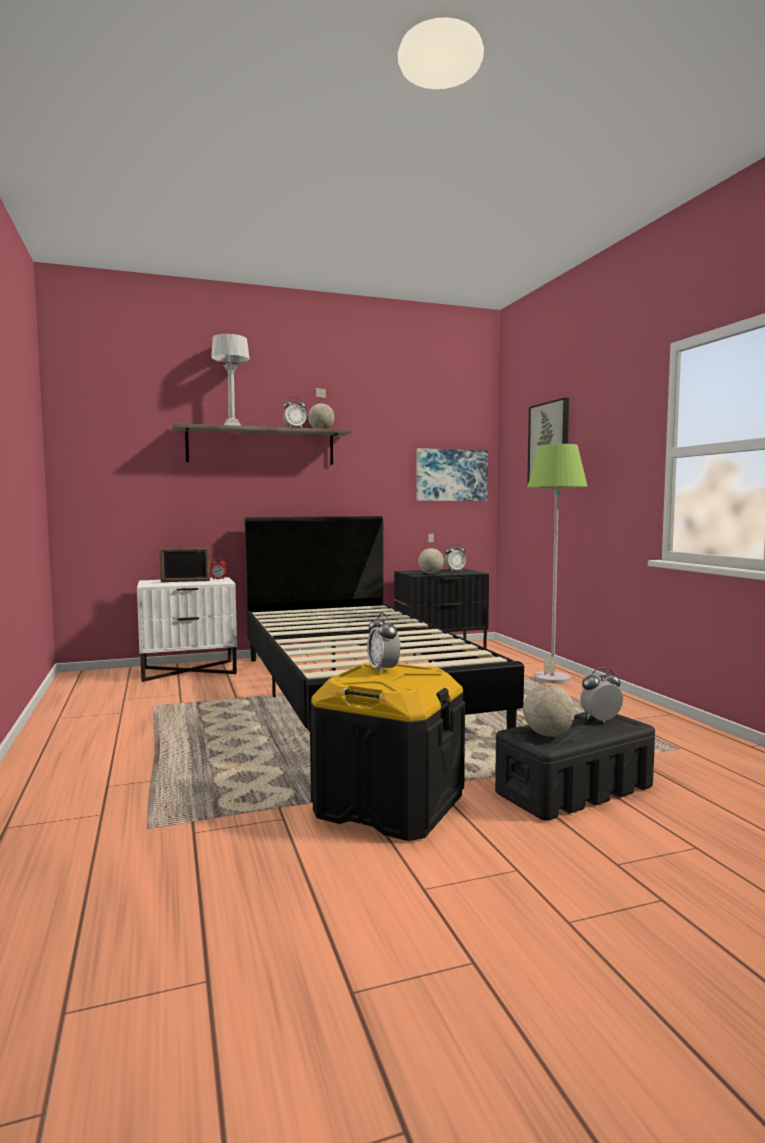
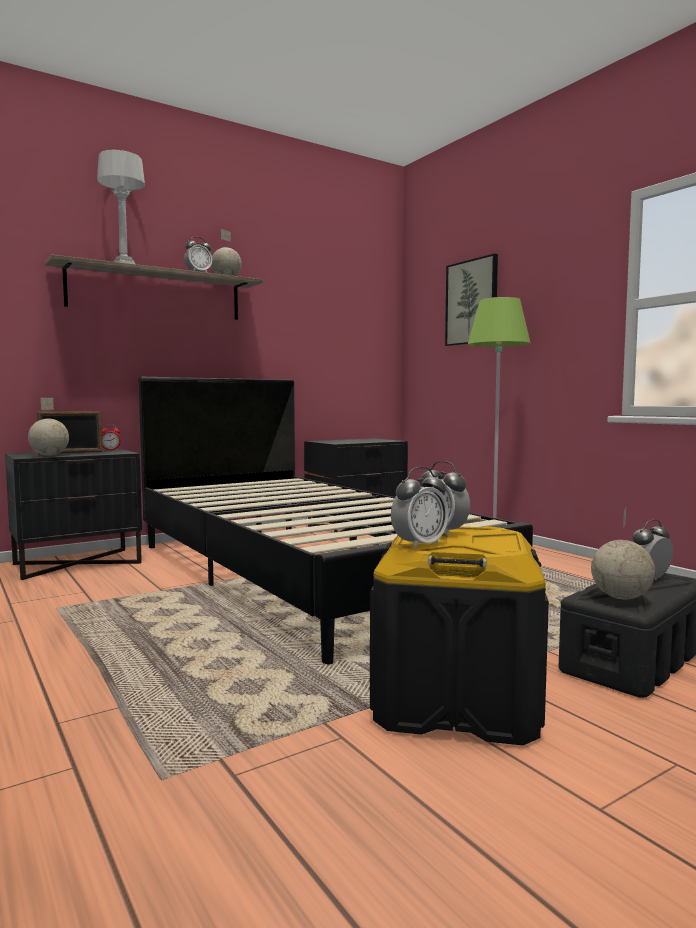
camera: 15 degrees left, 0 degrees up
white nightstand [137,577,237,682] -> black nightstand [5,449,142,580]
picture [416,448,488,501] -> none
globe [418,534,444,574] -> globe moved to [28,398,69,456]
alarm clock [444,543,466,572] -> alarm clock moved to [391,467,449,549]

